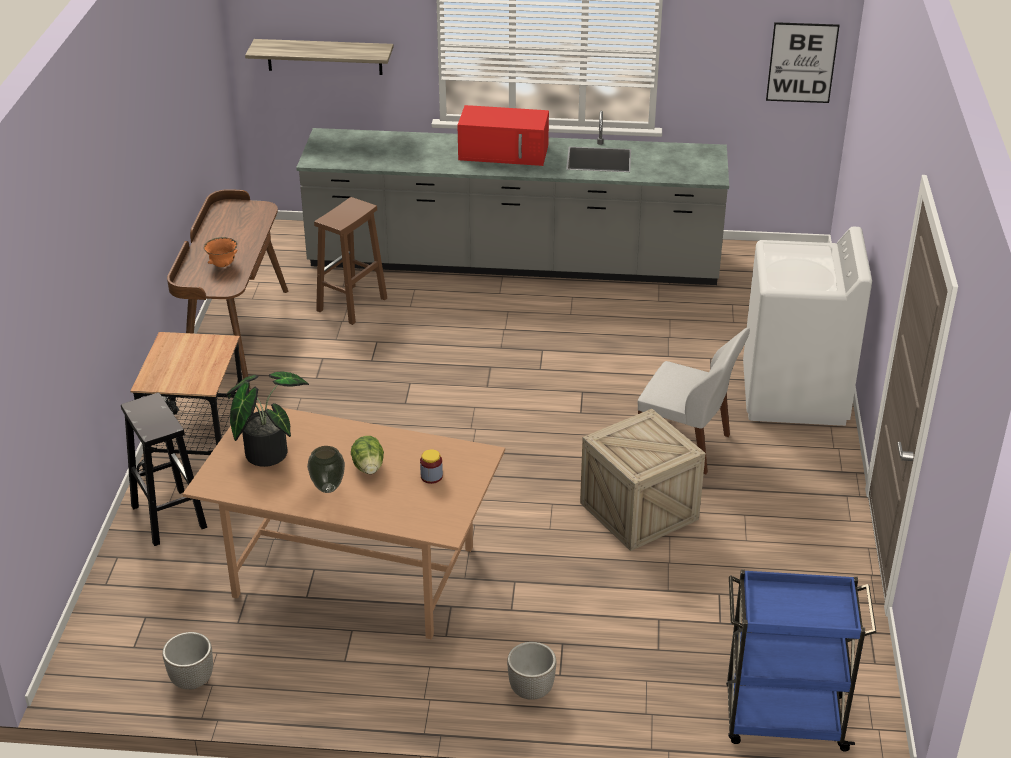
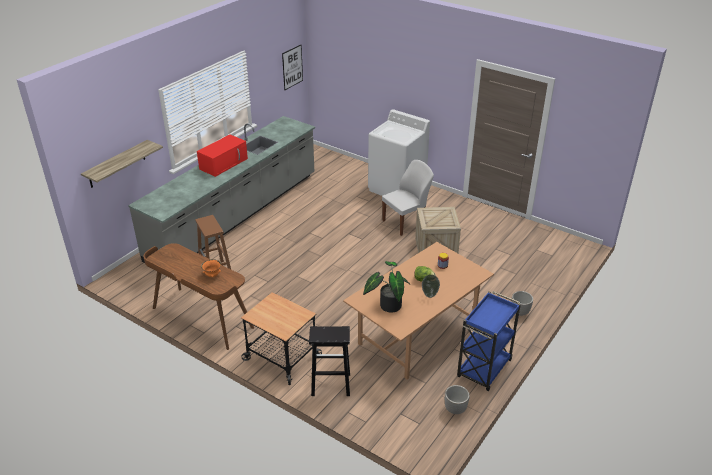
camera: 60 degrees left, 0 degrees up
blue cart [726,570,877,752] -> blue cart moved to [457,291,521,391]

